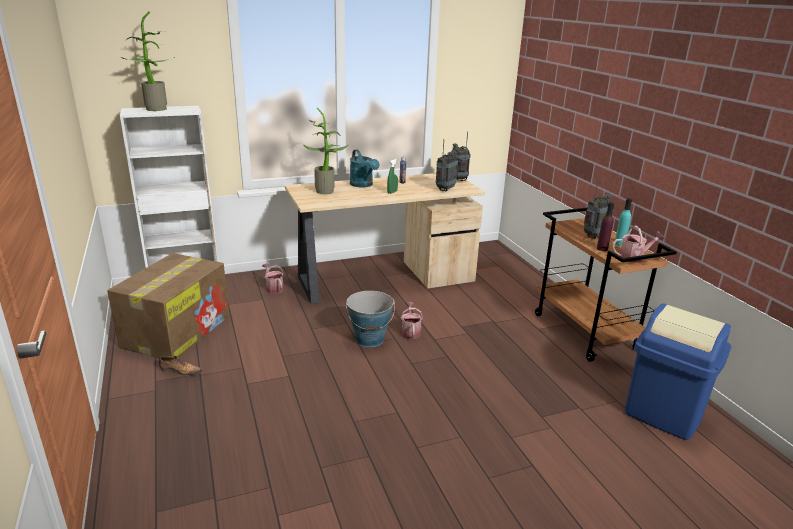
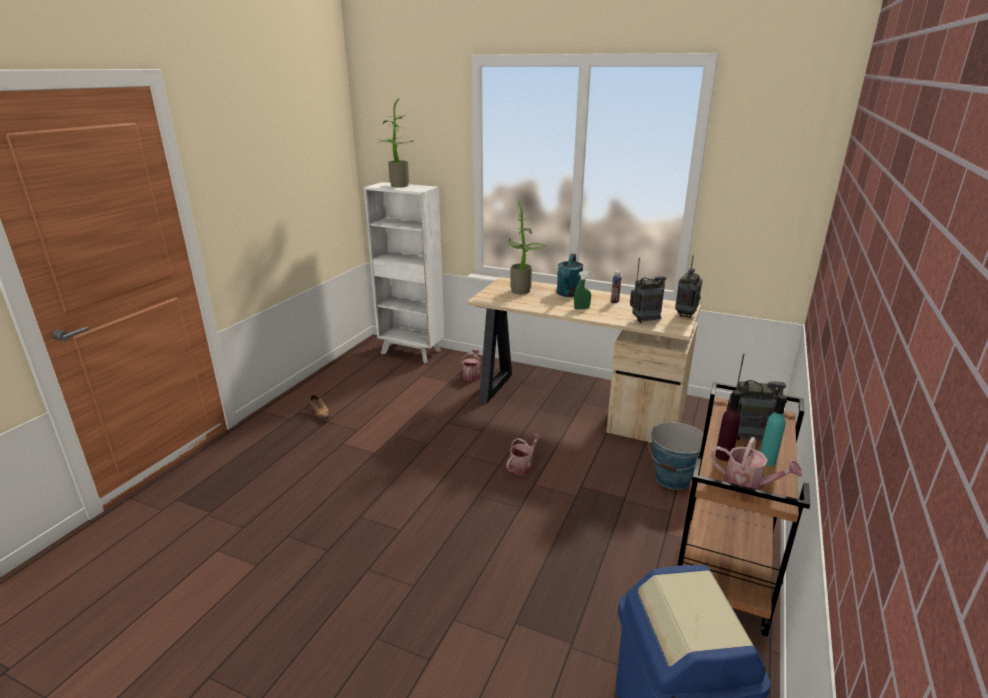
camera: 45 degrees right, 0 degrees up
cardboard box [107,253,229,358] -> none
bucket [346,291,395,347] -> bucket moved to [648,422,704,490]

